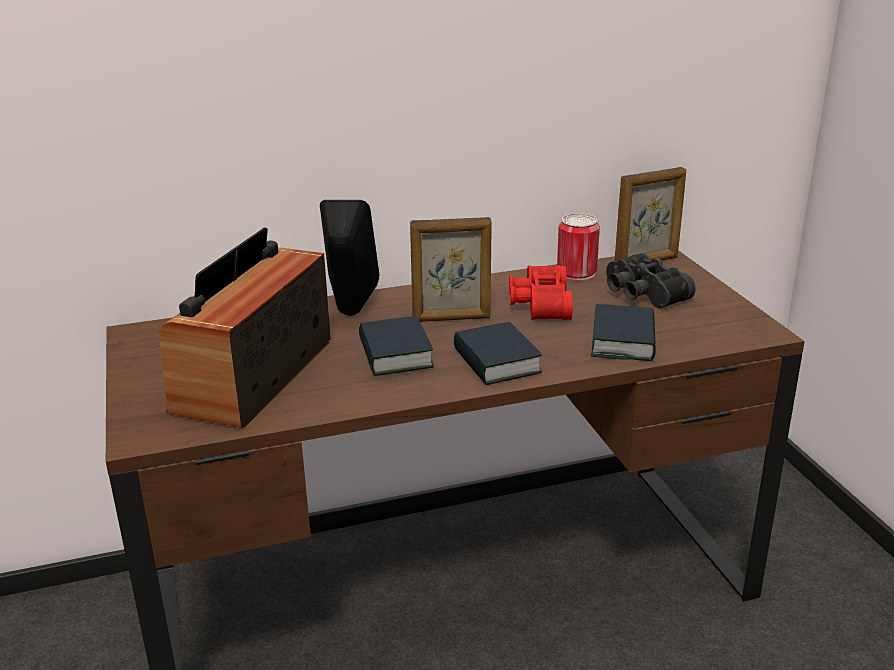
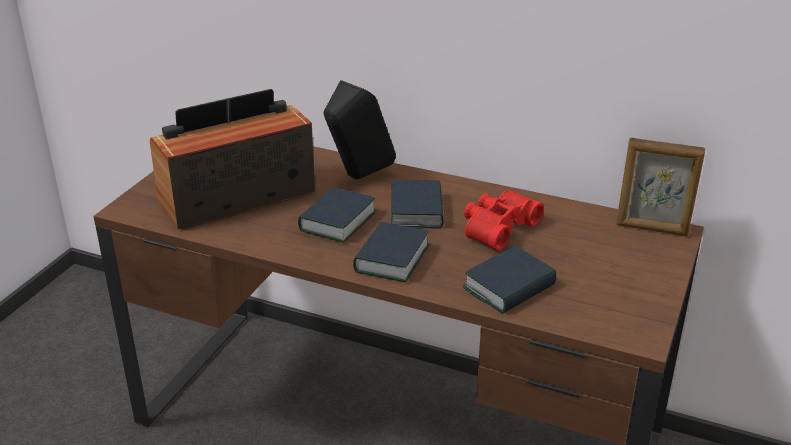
camera: 40 degrees right, 5 degrees up
picture frame [410,217,492,322] -> book [391,180,444,229]
can [557,213,600,281] -> none
black binoculars [606,253,696,308] -> none

